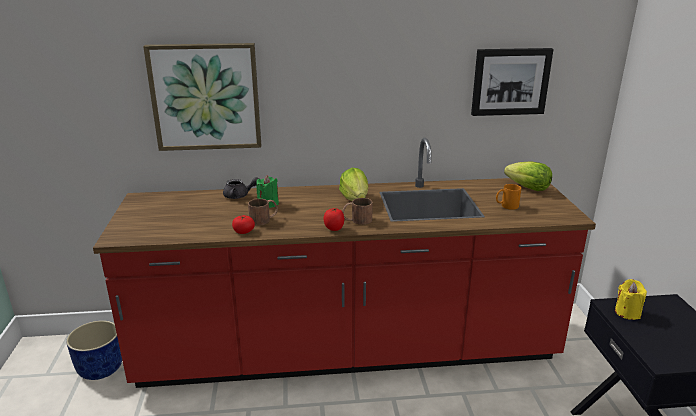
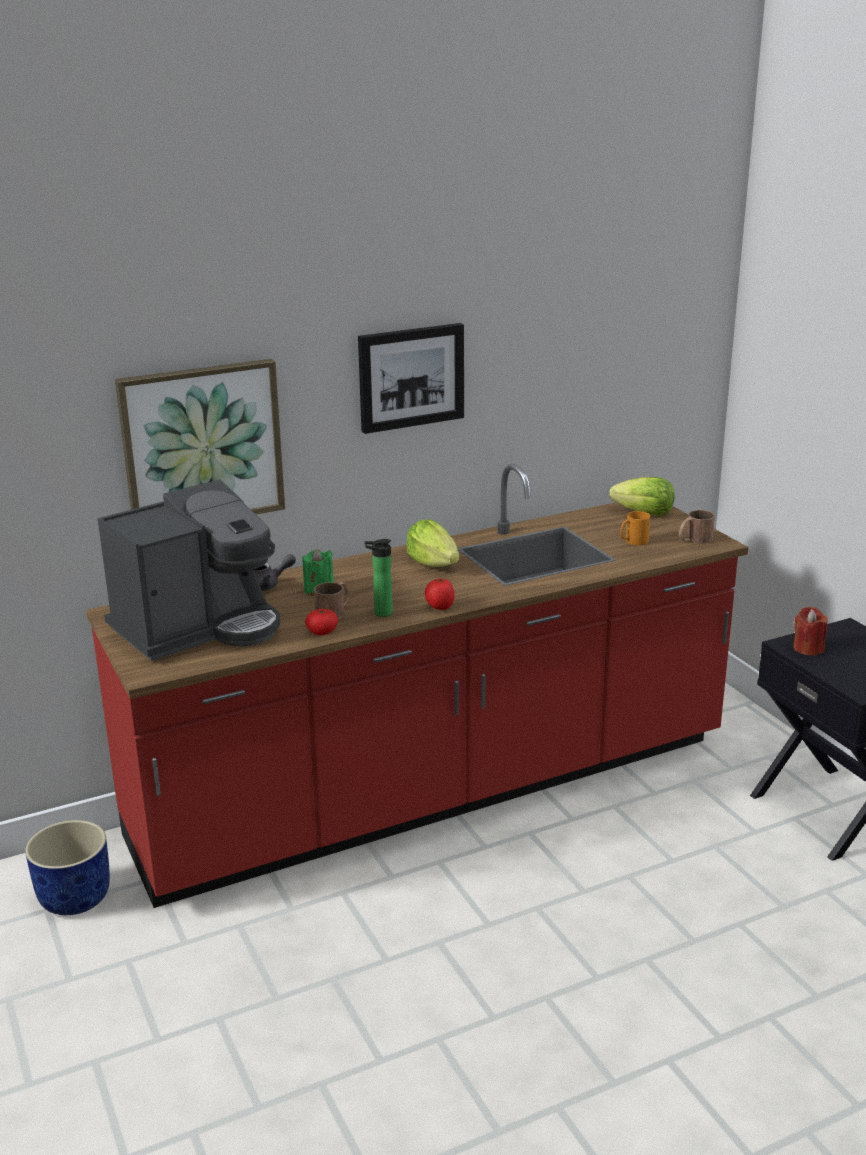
camera: 20 degrees left, 0 degrees up
brown mug [342,198,373,225] -> brown mug moved to [679,510,715,544]
picture [471,48,554,116] -> picture moved to [358,323,464,434]
yellow candle [615,279,647,320] -> red candle [793,607,828,655]
none -> coffee machine [98,479,280,661]
none -> bottle [364,539,393,617]

